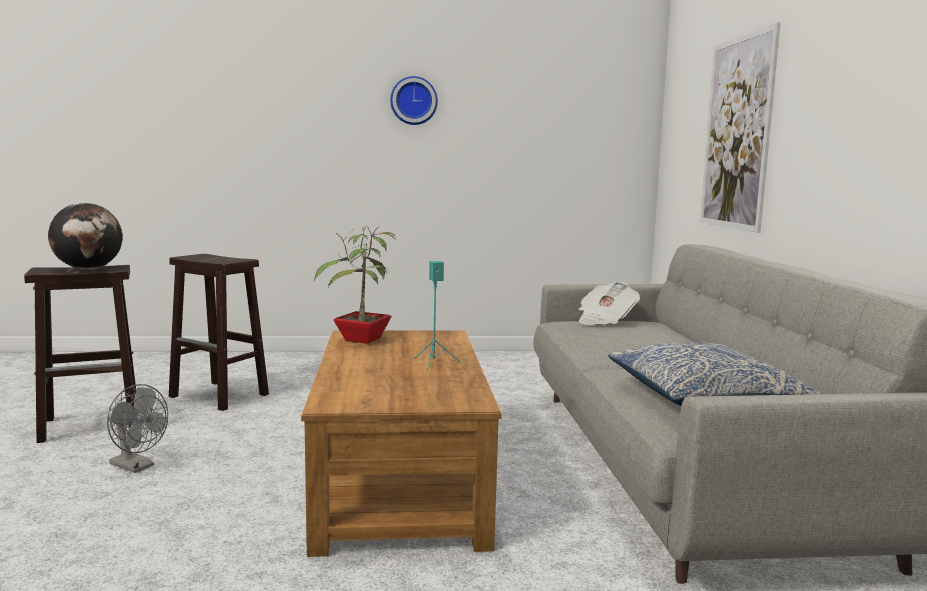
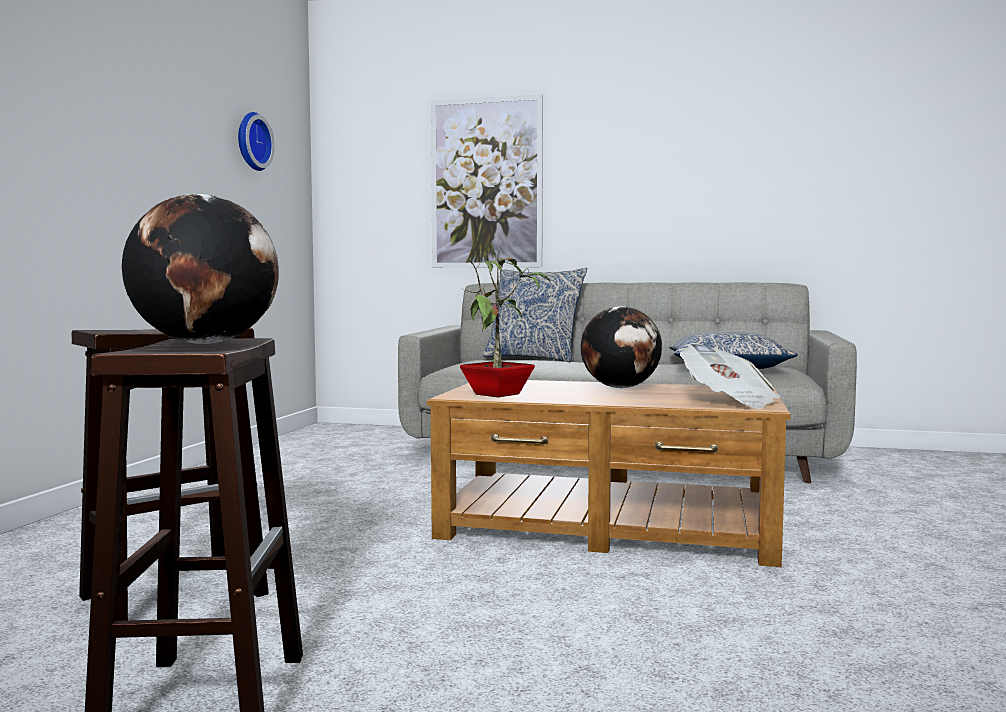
camera: 70 degrees left, 5 degrees down
grey fan [107,384,168,473] -> none
wall clock [390,76,438,125] -> wall clock moved to [238,112,275,171]
turquoise speaker [414,261,461,372] -> globe [581,306,662,388]
newspaper [579,282,640,325] -> newspaper moved to [680,343,781,409]
none -> pillow [483,268,587,362]

